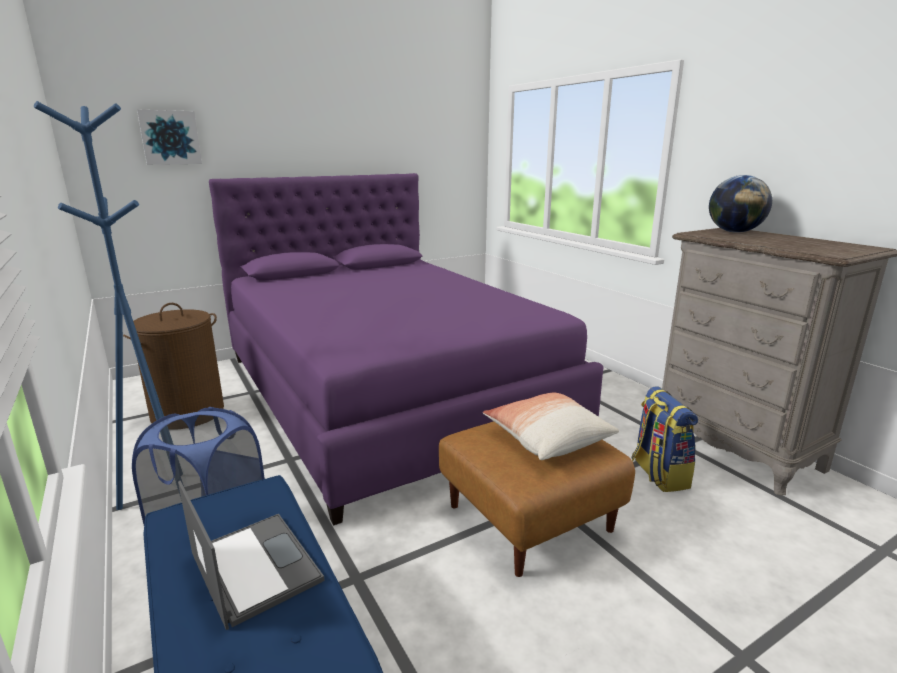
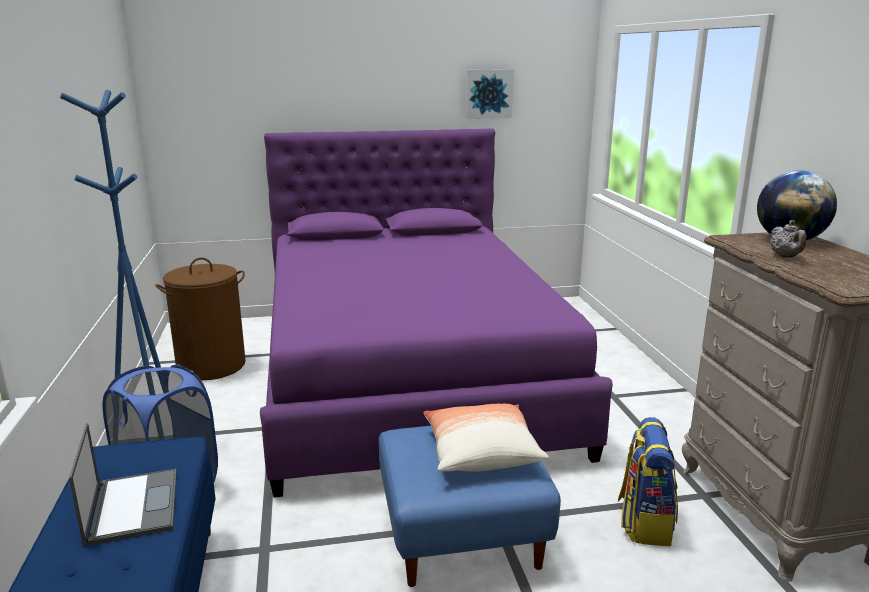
camera: 20 degrees right, 0 degrees up
picture [137,110,202,165] -> picture moved to [466,69,514,119]
brown ottoman [439,422,635,577] -> blue ottoman [379,426,561,587]
none -> grey teapot [770,220,806,258]

